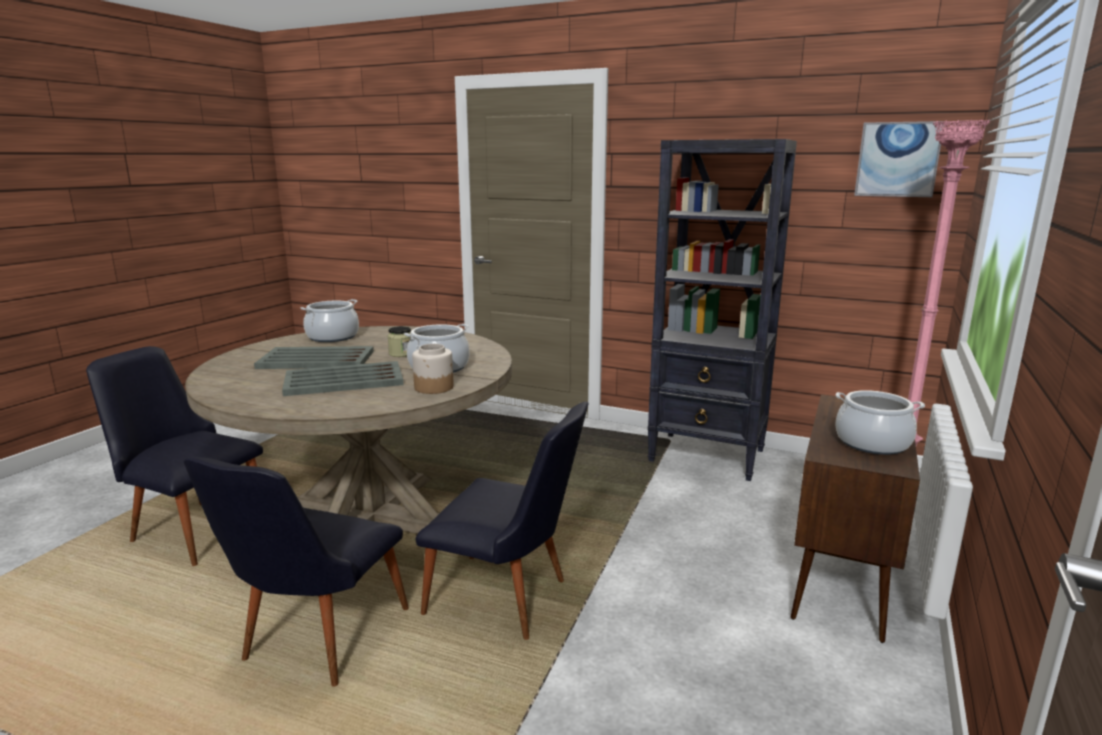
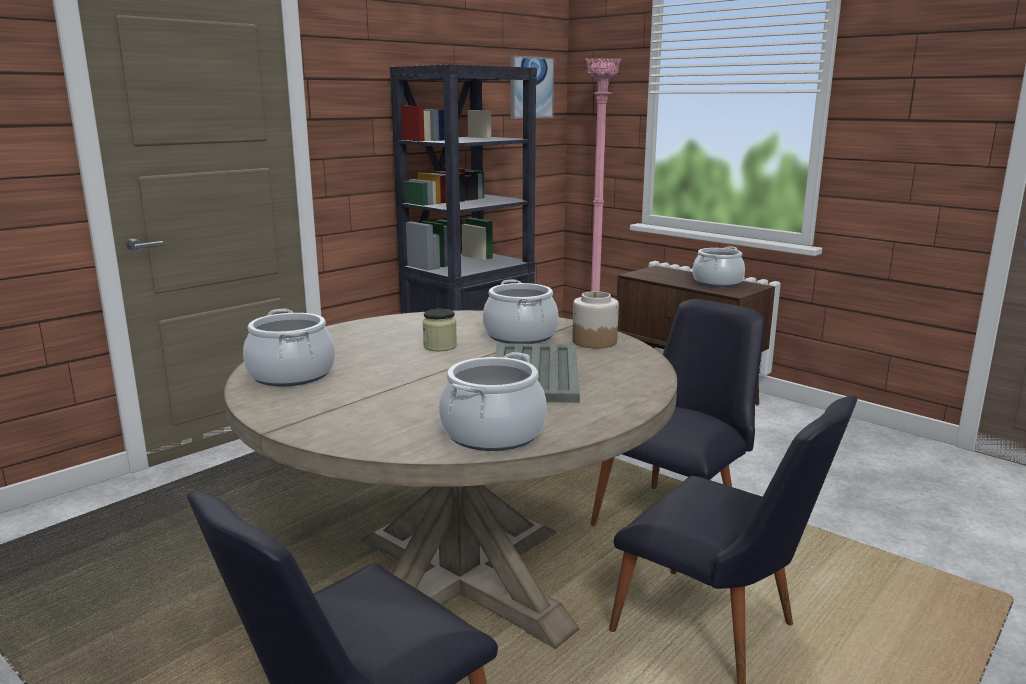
camera: 70 degrees left, 0 degrees up
grey tray [254,346,374,369] -> none
none -> cooking pot [439,352,547,451]

